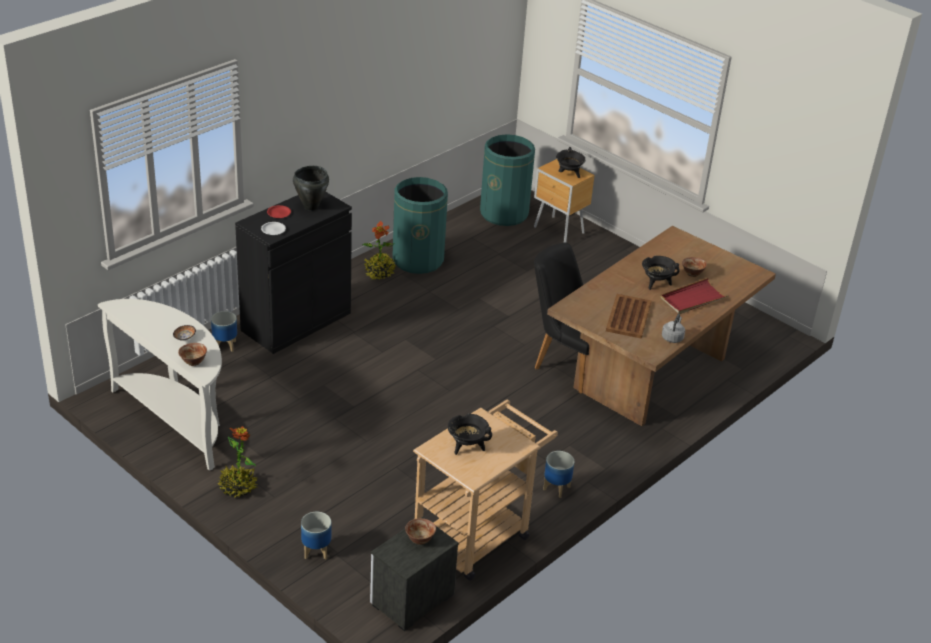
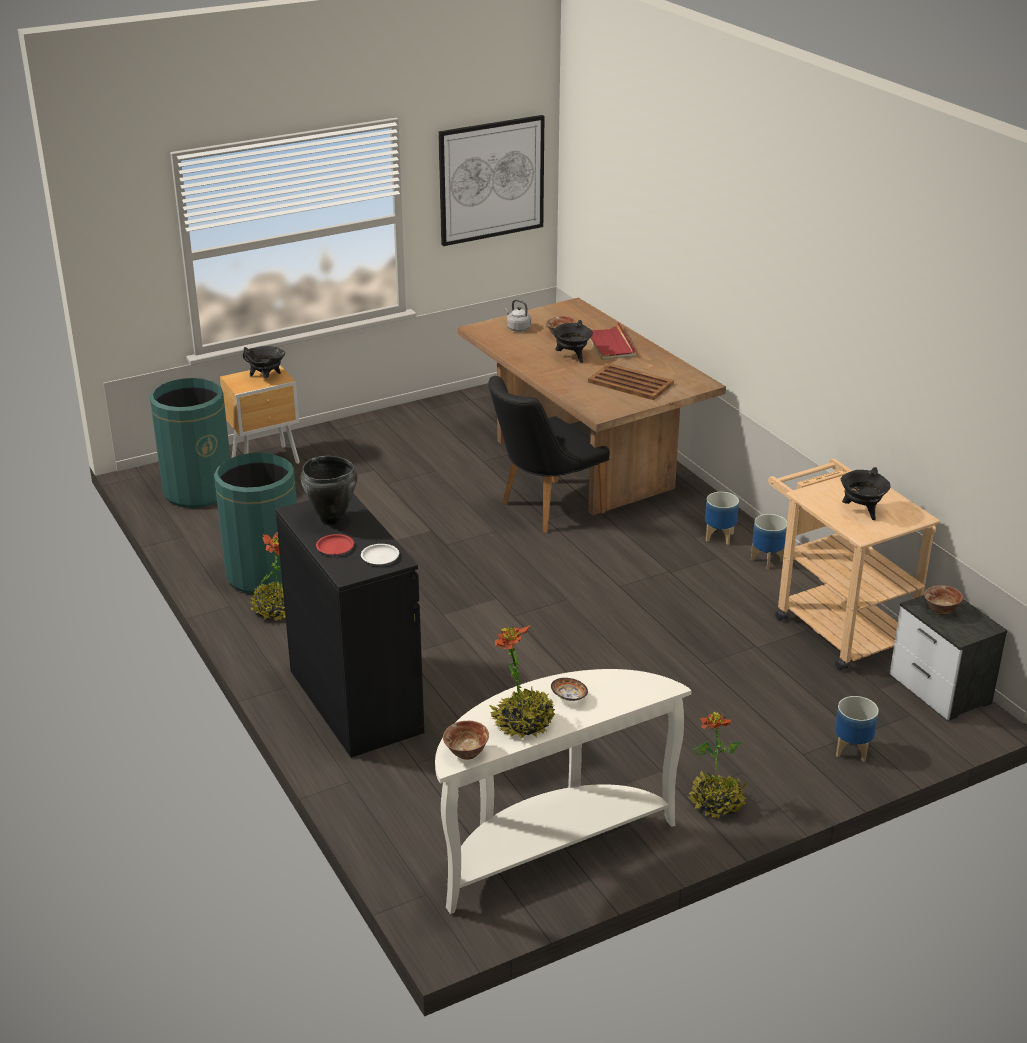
camera: 70 degrees left, 5 degrees down
bowl [178,343,207,366] -> bowl moved to [443,721,489,760]
planter [211,311,237,352] -> planter moved to [705,492,739,545]
grey kettle [662,314,685,343] -> grey kettle moved to [505,299,531,332]
none -> picture [438,115,544,246]
none -> potted plant [489,625,555,739]

